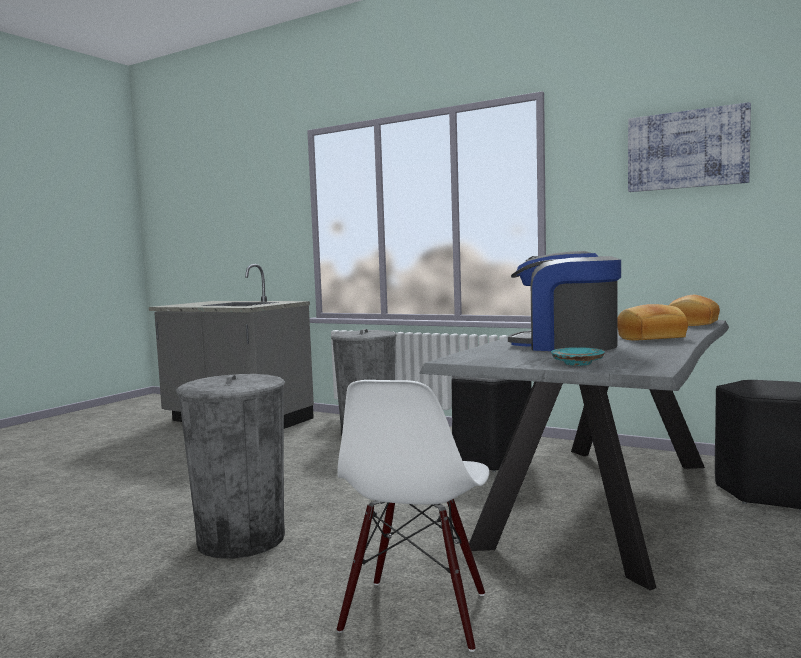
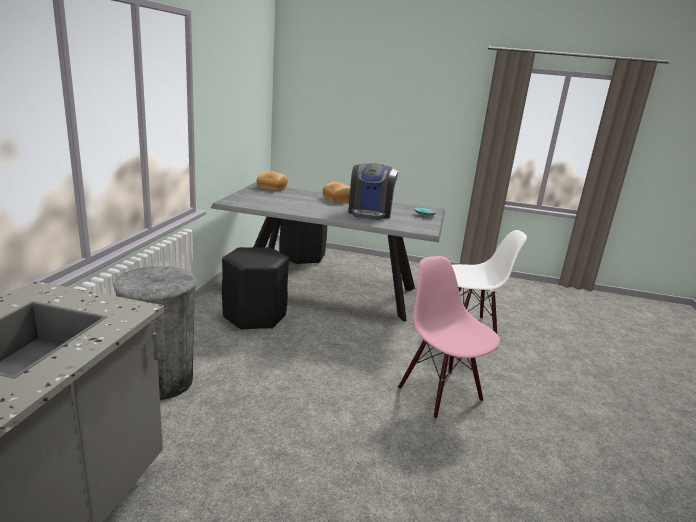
camera: 110 degrees left, 15 degrees up
grey trash can [176,374,285,559] -> pink chair [398,256,500,419]
picture [628,102,751,192] -> none

